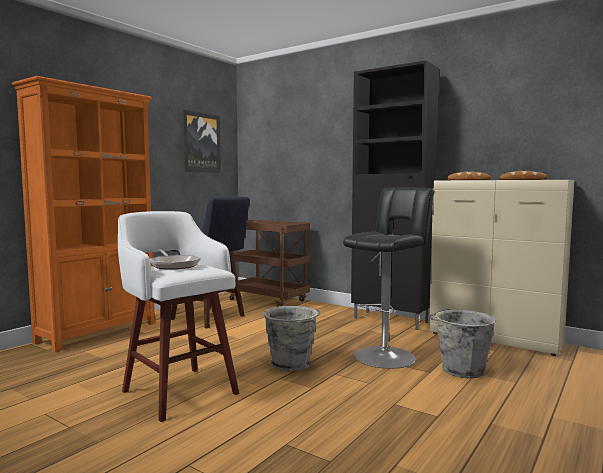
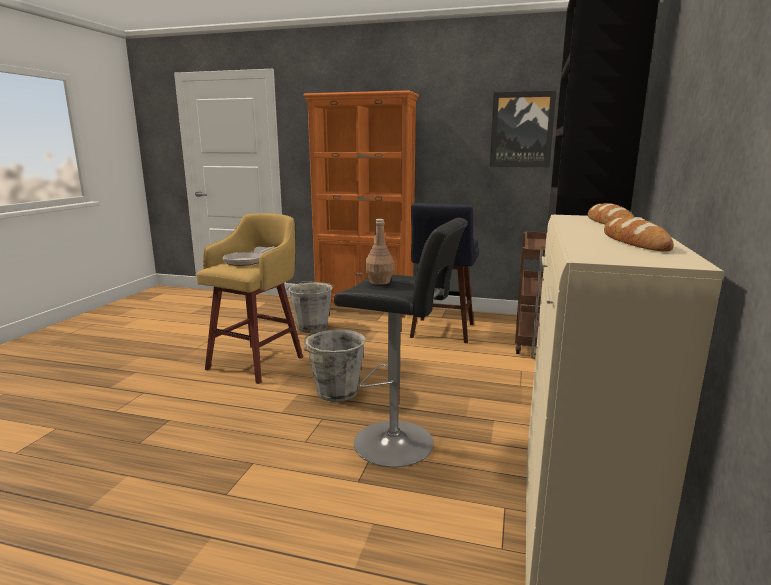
camera: 70 degrees right, 10 degrees up
white stool [118,211,239,422] -> yellow stool [196,213,303,384]
grey bucket [428,309,496,379] -> grey bucket moved to [286,281,333,333]
none -> brown bottle [365,219,395,285]

